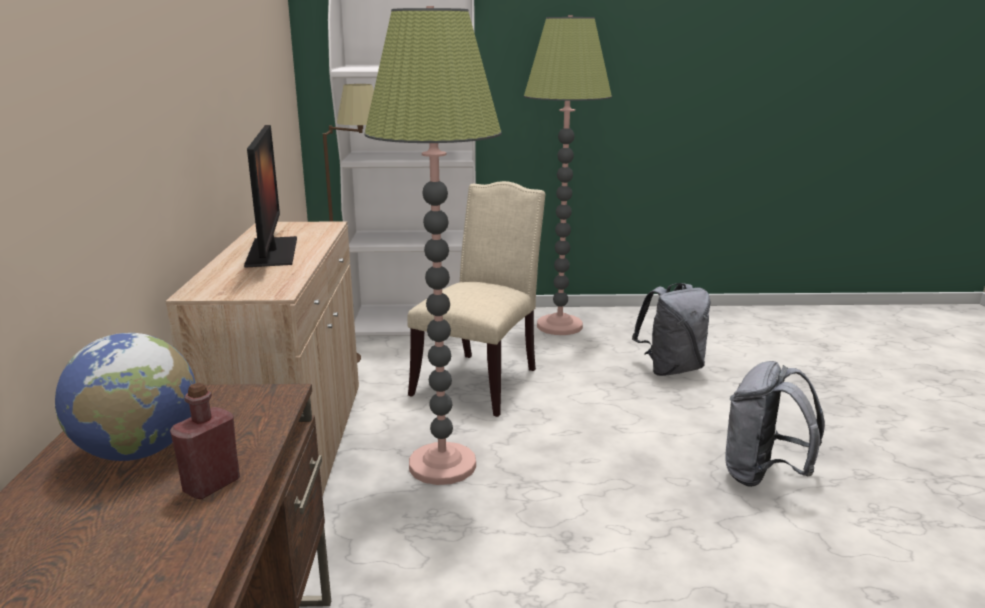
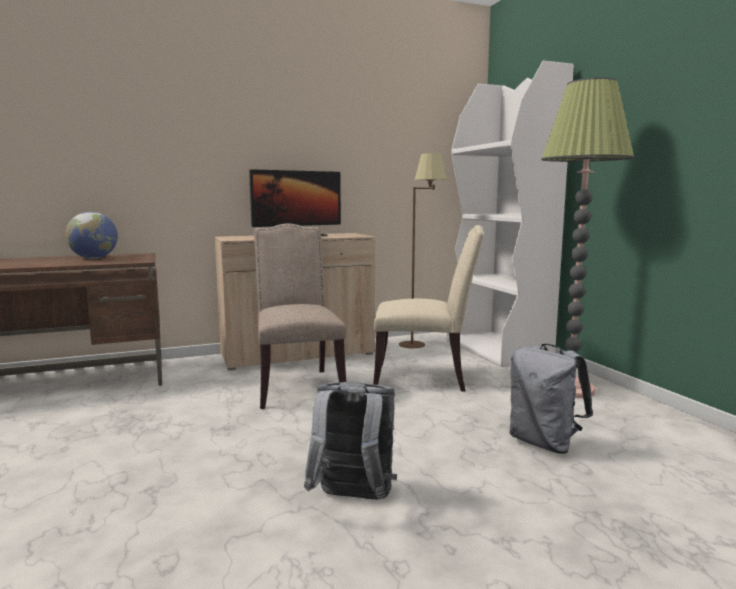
camera: 70 degrees right, 10 degrees down
red bottle [170,383,240,499] -> none
floor lamp [364,6,502,485] -> beige chair [254,223,346,409]

